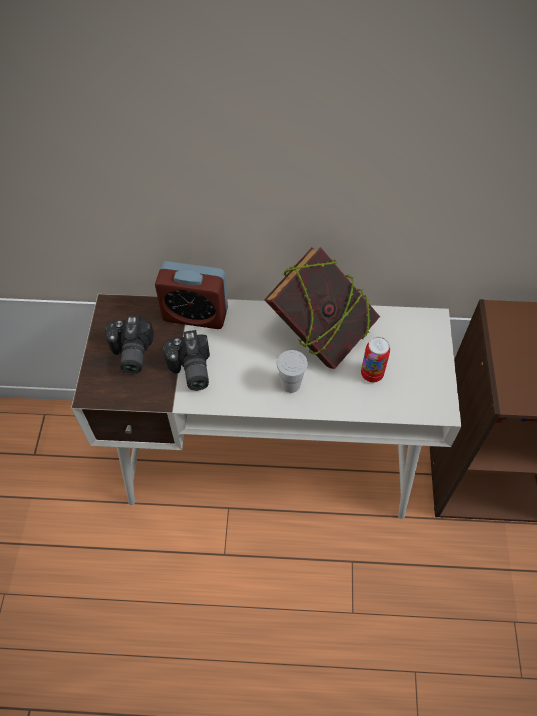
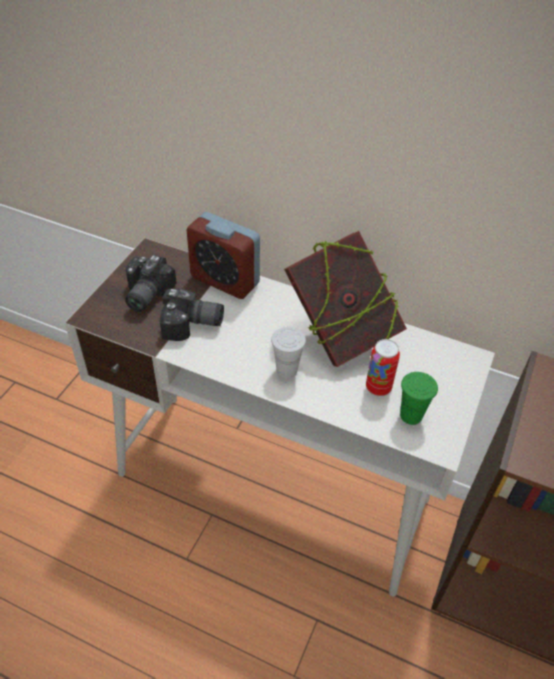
camera: 20 degrees right, 10 degrees down
camera [163,330,210,391] -> camera turned 90 degrees counterclockwise [160,288,224,341]
none -> green cup [400,372,438,425]

